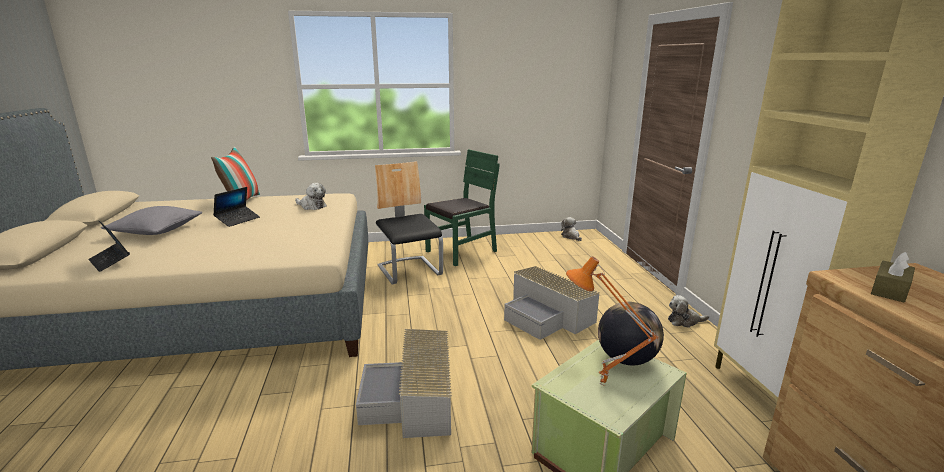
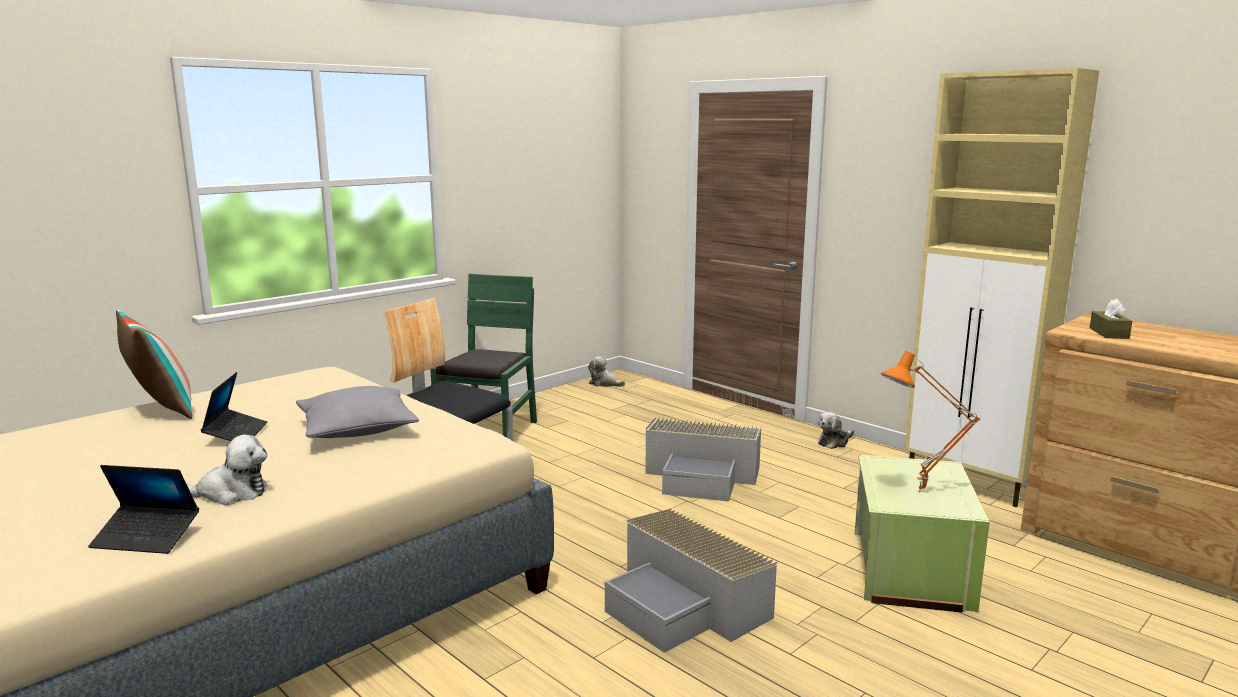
camera: 35 degrees left, 5 degrees down
grey pillow [101,206,202,235] -> grey pillow moved to [296,386,419,438]
plush toy [295,183,327,210] -> plush toy moved to [187,435,268,505]
globe [598,302,664,365] -> none

